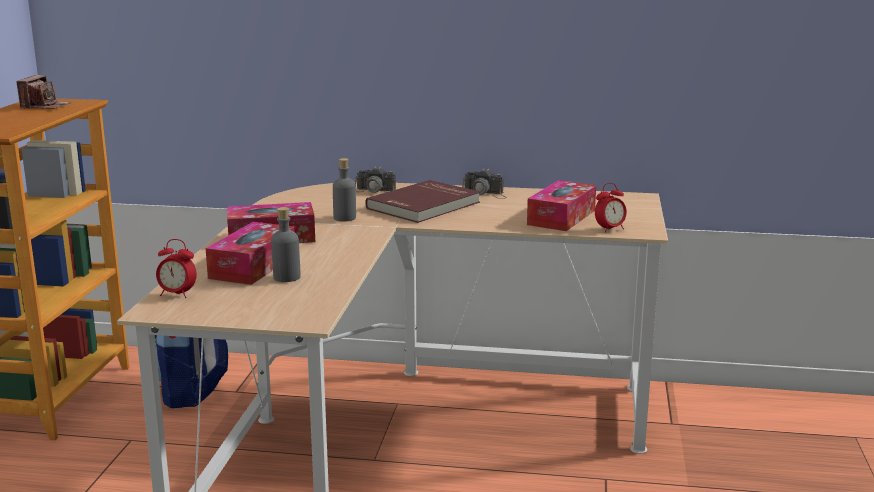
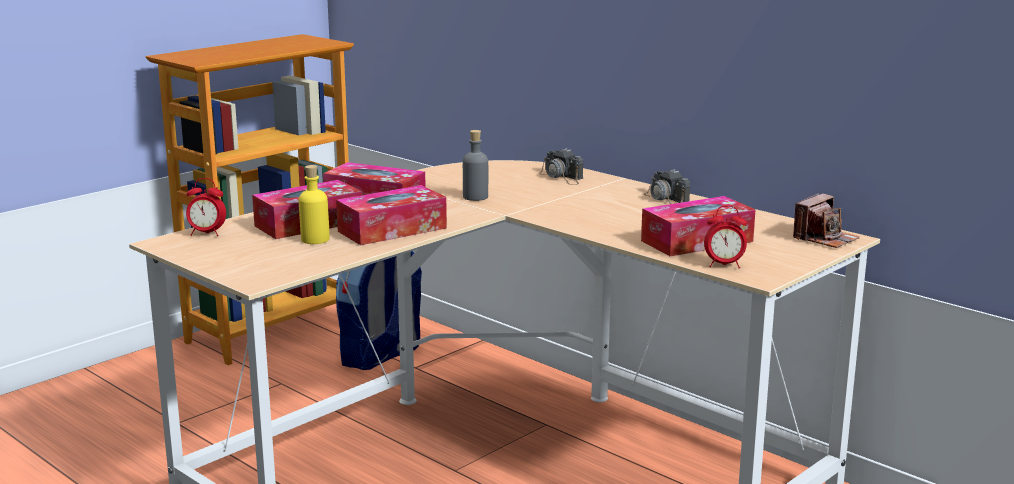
camera: 35 degrees right, 0 degrees up
camera [16,75,71,109] -> camera moved to [793,193,860,248]
alarm clock [156,239,197,298] -> alarm clock turned 45 degrees counterclockwise [186,178,226,236]
grey bottle [271,207,301,282] -> yellow bottle [298,165,330,244]
red book [365,180,480,223] -> none
none -> tissue box [336,185,447,245]

